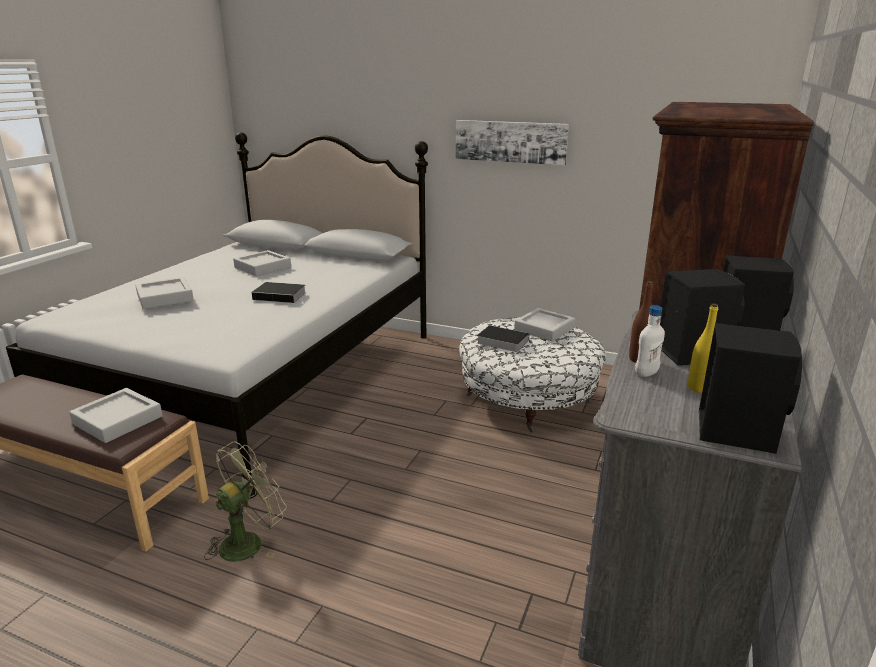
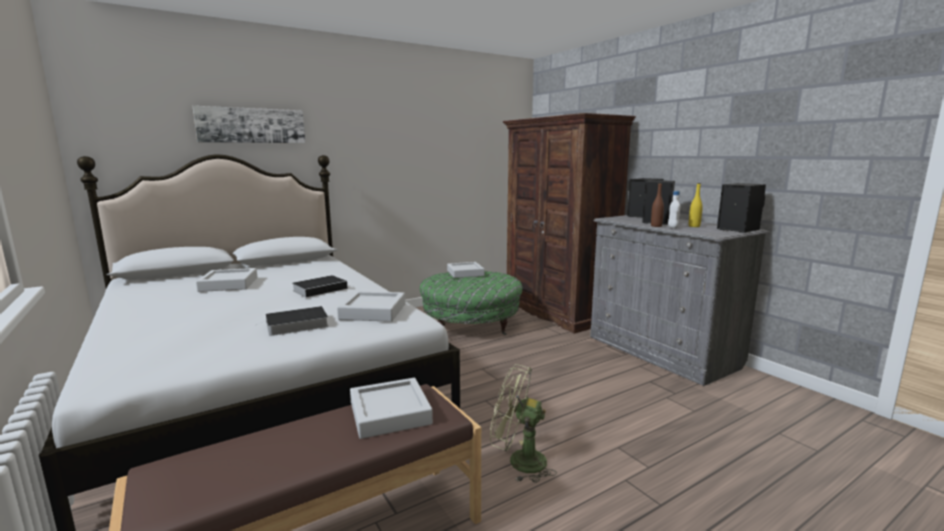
camera: 55 degrees left, 10 degrees down
grey tray [135,277,194,309] -> grey tray moved to [337,291,405,322]
green fan [204,442,287,562] -> green fan turned 60 degrees counterclockwise [490,364,557,483]
picture [456,120,569,165] -> picture moved to [193,106,305,143]
white ottoman [459,317,606,432] -> green ottoman [420,271,522,335]
book [477,325,530,352] -> book moved to [257,306,329,336]

